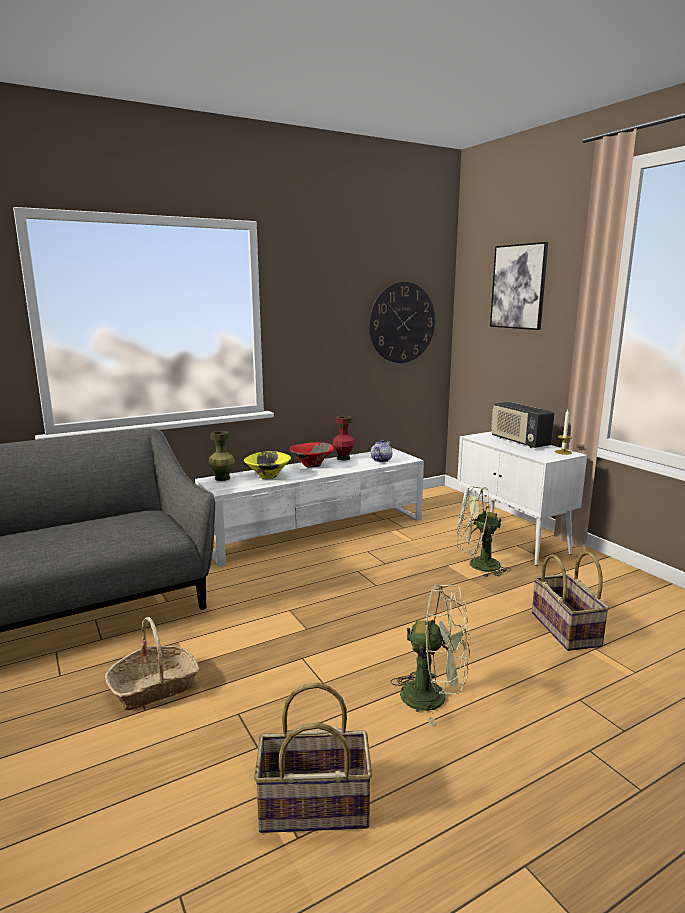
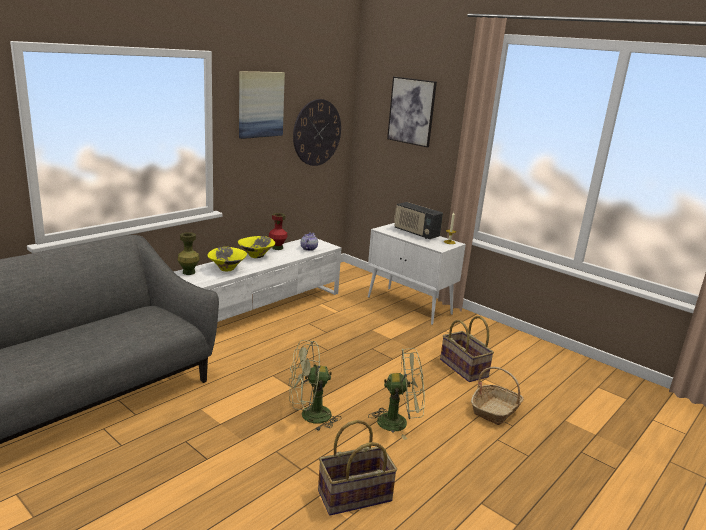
camera: 20 degrees left, 5 degrees up
basket [105,617,200,711] -> basket moved to [471,366,523,425]
red bowl [289,442,334,467] -> yellow bowl [238,236,275,258]
green fan [457,486,511,577] -> green fan moved to [289,340,342,431]
none -> picture [239,71,285,139]

